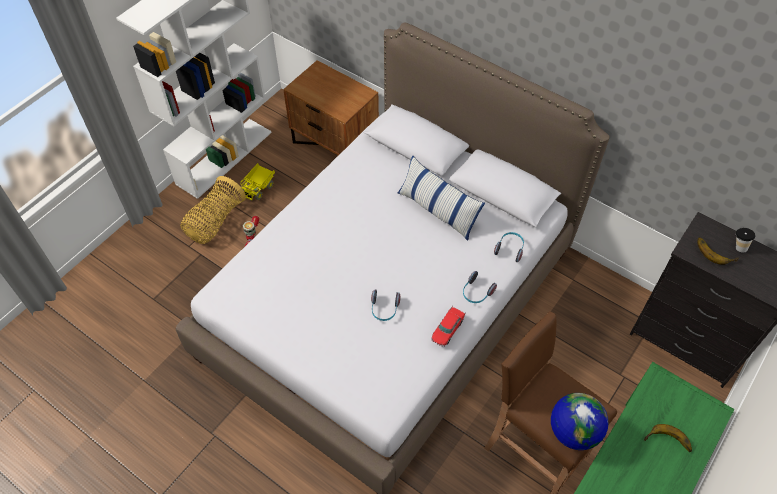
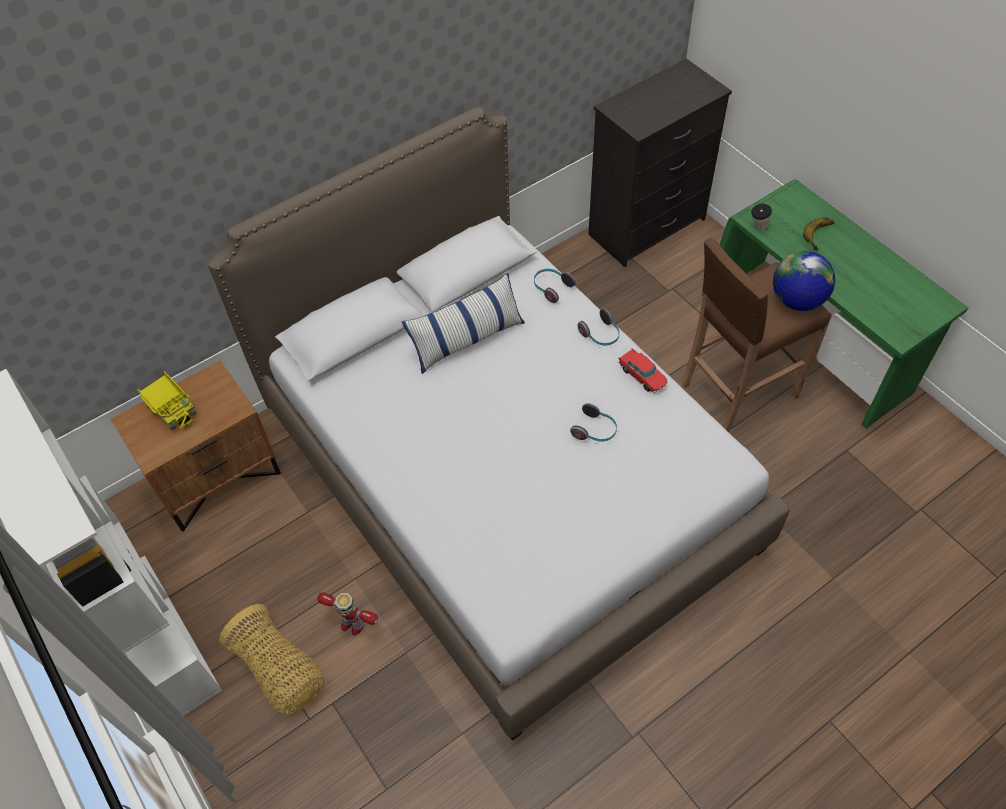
camera: 70 degrees left, 0 degrees up
toy truck [241,163,275,201] -> toy truck moved to [137,371,197,430]
banana [697,237,739,265] -> none
cup [736,228,755,253] -> cup moved to [751,204,772,230]

